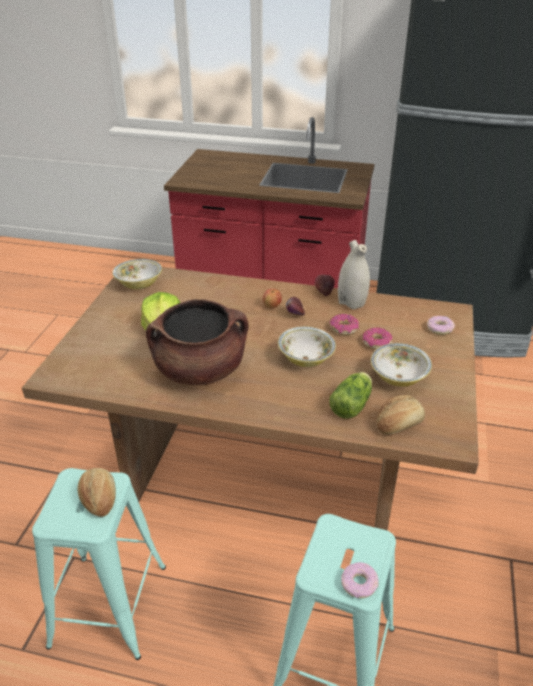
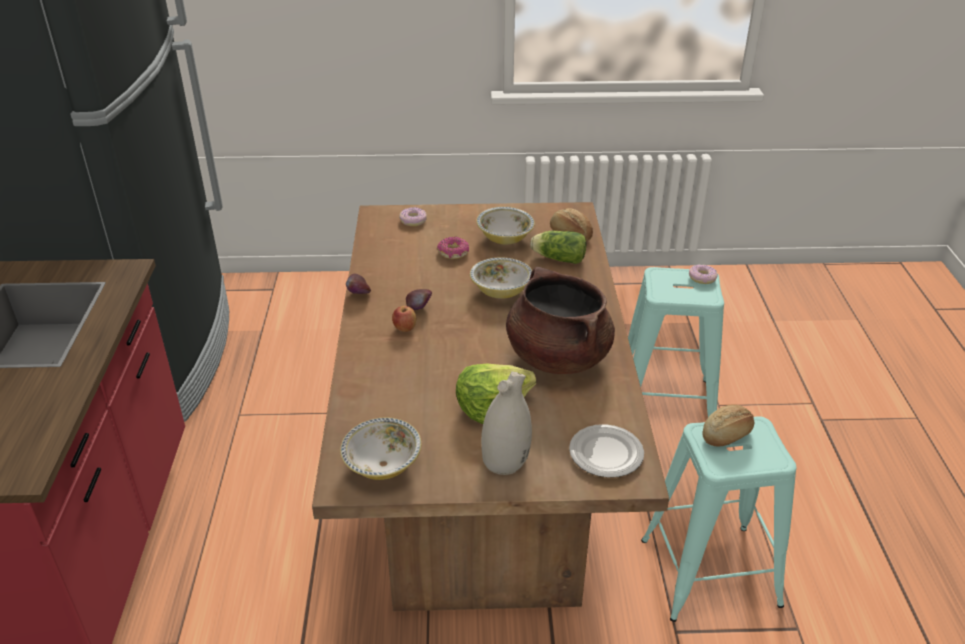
camera: 105 degrees left, 0 degrees up
donut [330,314,359,335] -> none
white vase [338,240,370,310] -> white vase moved to [481,371,532,475]
none -> plate [569,424,644,478]

